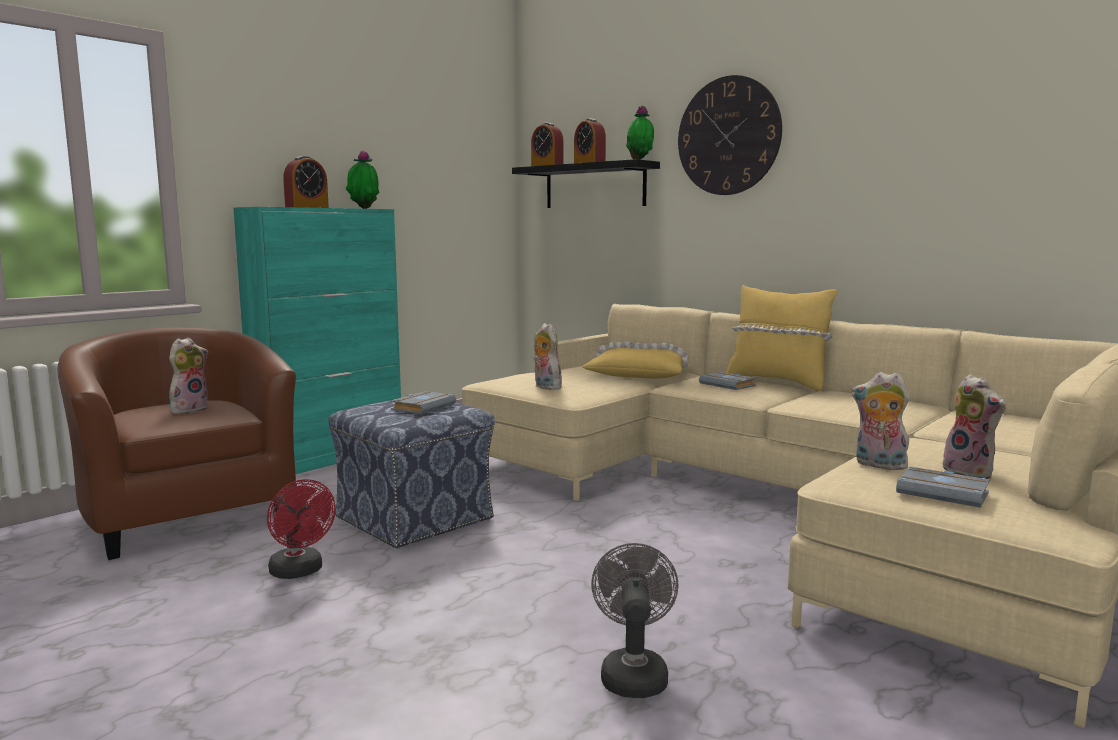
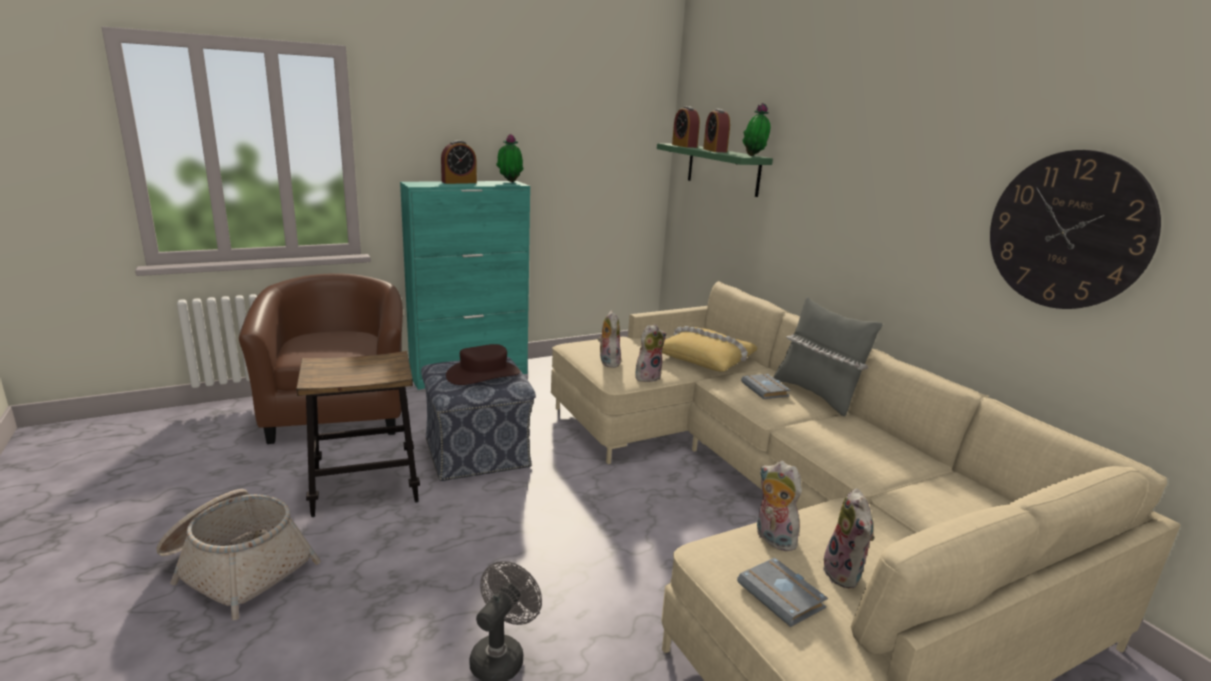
camera: 20 degrees right, 10 degrees up
plush toy [169,338,208,414] -> plush toy moved to [635,324,666,382]
red fan [267,479,336,579] -> stool [296,351,420,517]
grey book [391,391,456,414] -> brown hat [446,344,520,385]
black shelf [512,159,660,208] -> green shelf [657,143,773,197]
wall clock [678,75,782,195] -> wall clock moved to [990,150,1161,309]
yellow pillow [726,285,837,391] -> grey pillow [773,297,883,417]
none -> basket [156,489,321,620]

